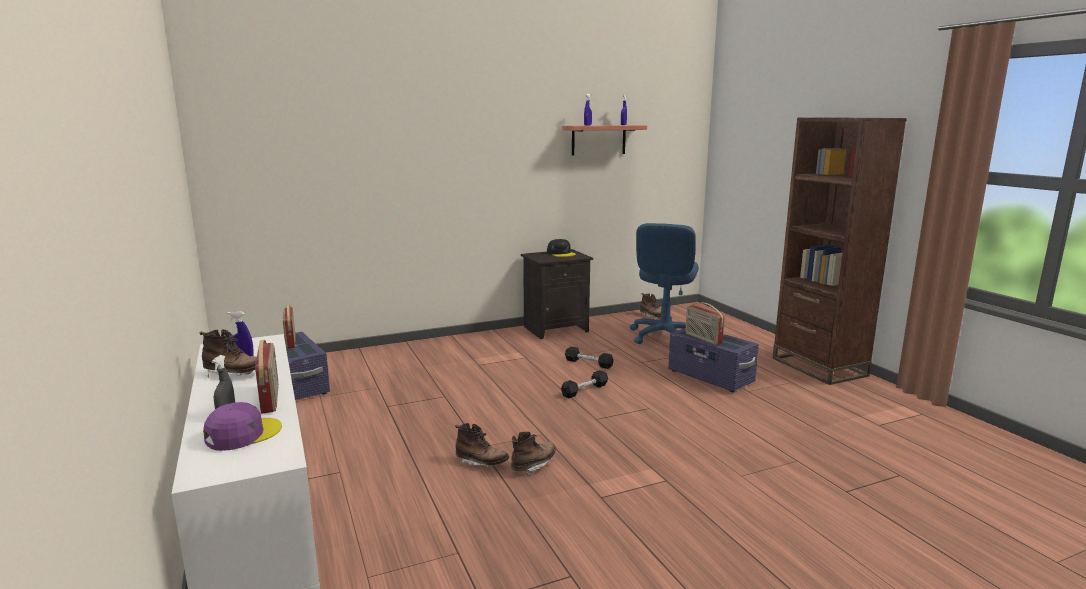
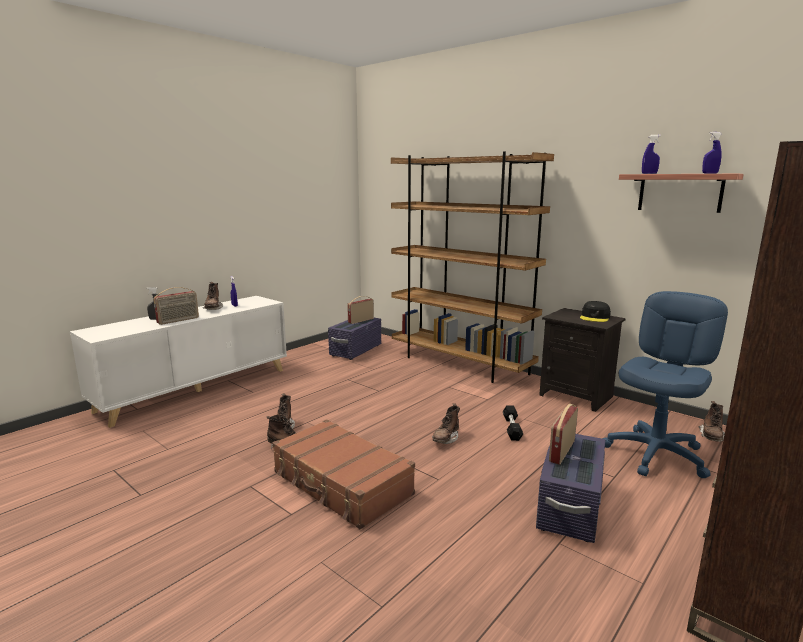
camera: 65 degrees right, 0 degrees up
purple cap [203,402,282,451] -> none
black dumbbell [561,370,608,399] -> brown boot [432,403,460,444]
blue office chair [630,223,699,344] -> blue office chair turned 135 degrees clockwise [602,291,728,478]
none -> brown suitcase [272,419,415,529]
none -> brown bookcase [391,151,554,383]

